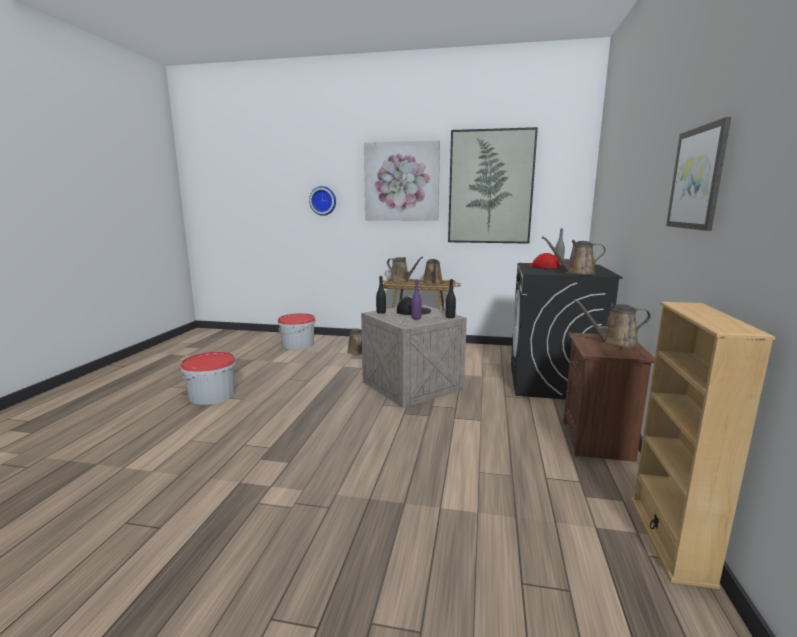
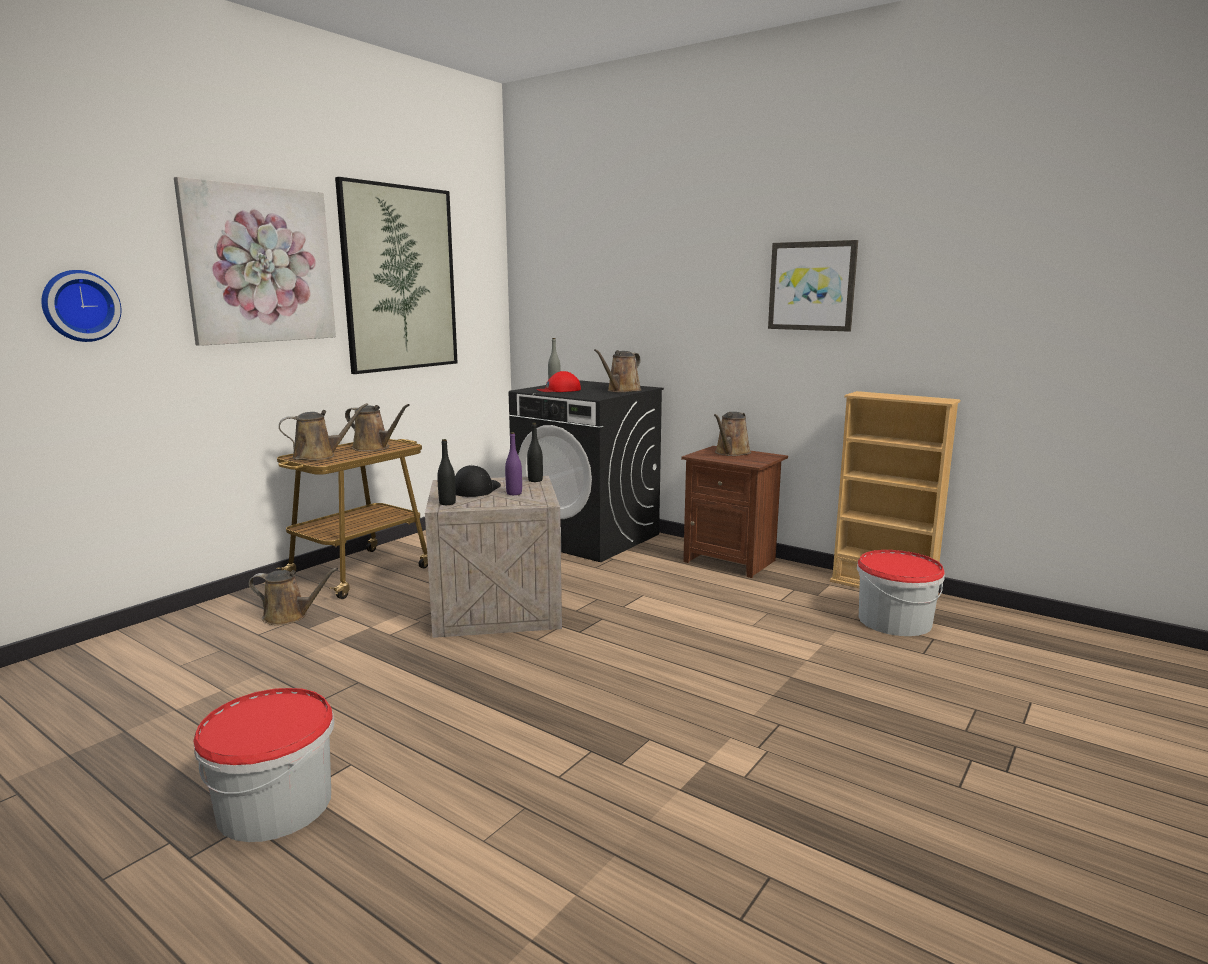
camera: 65 degrees left, 0 degrees up
bucket [278,313,316,350] -> bucket moved to [857,550,945,636]

